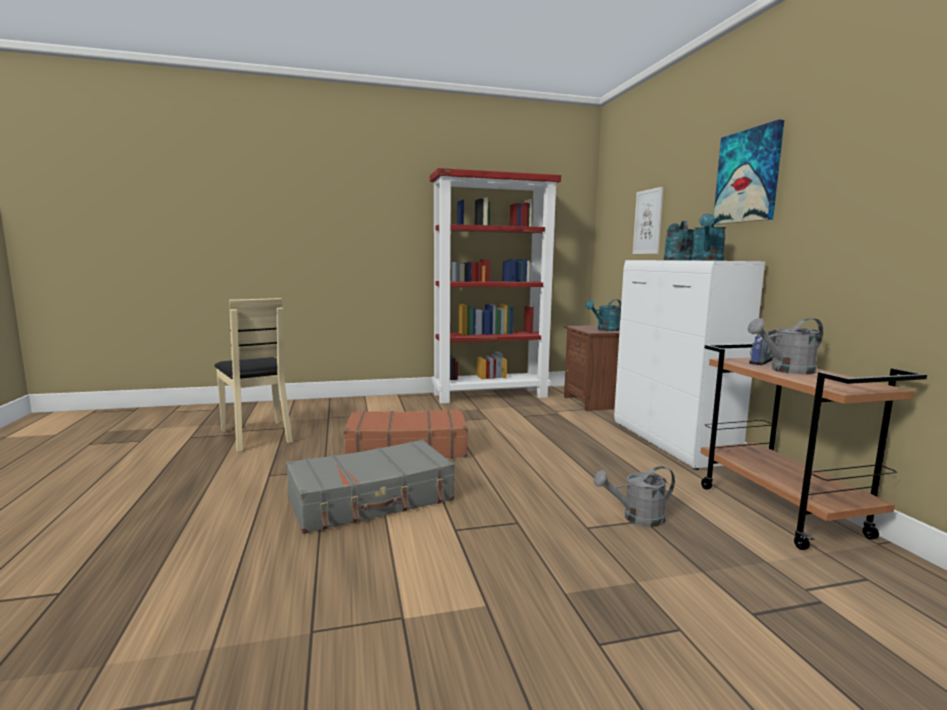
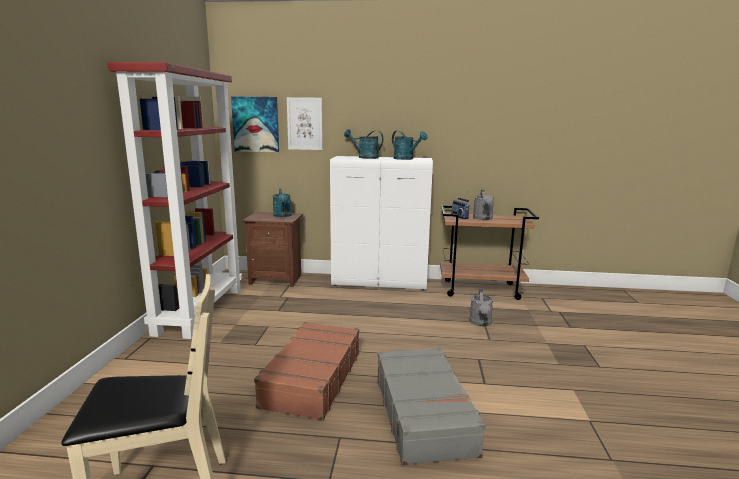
camera: 70 degrees left, 5 degrees up
picture [714,119,784,225] -> picture moved to [231,96,279,152]

